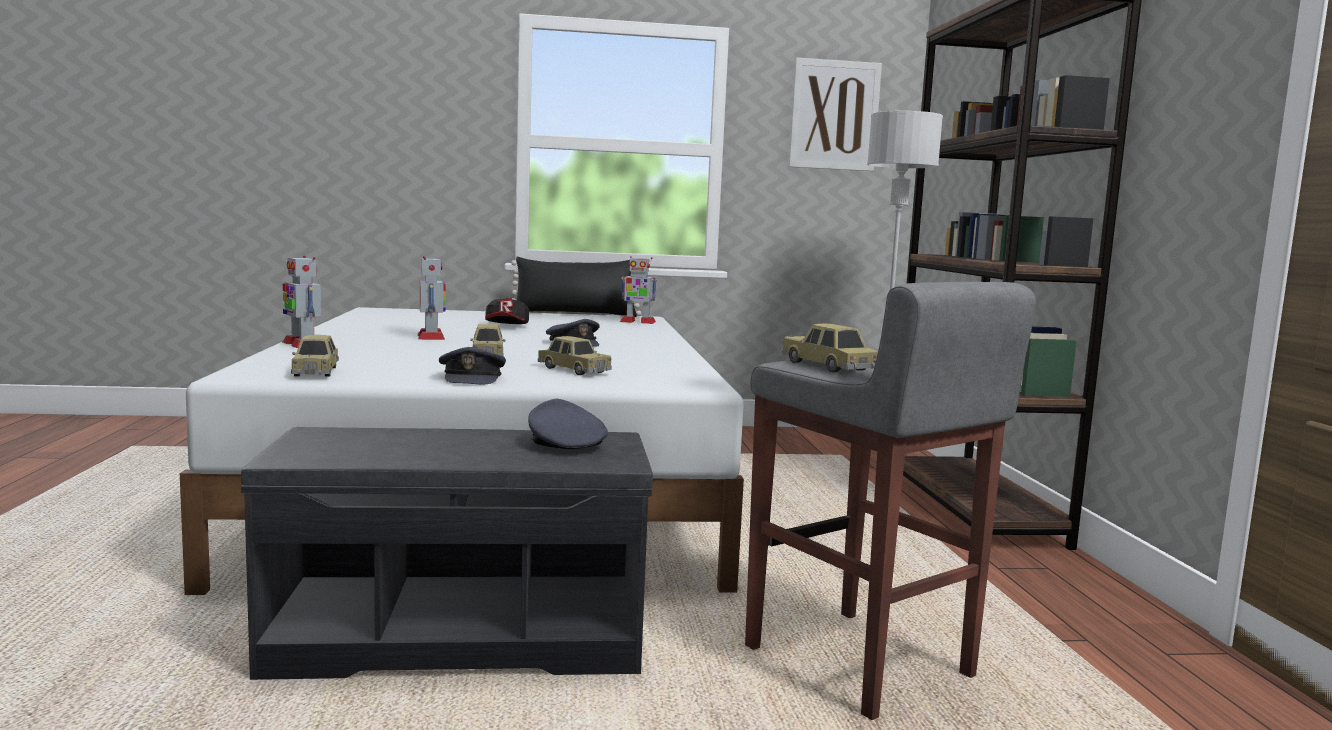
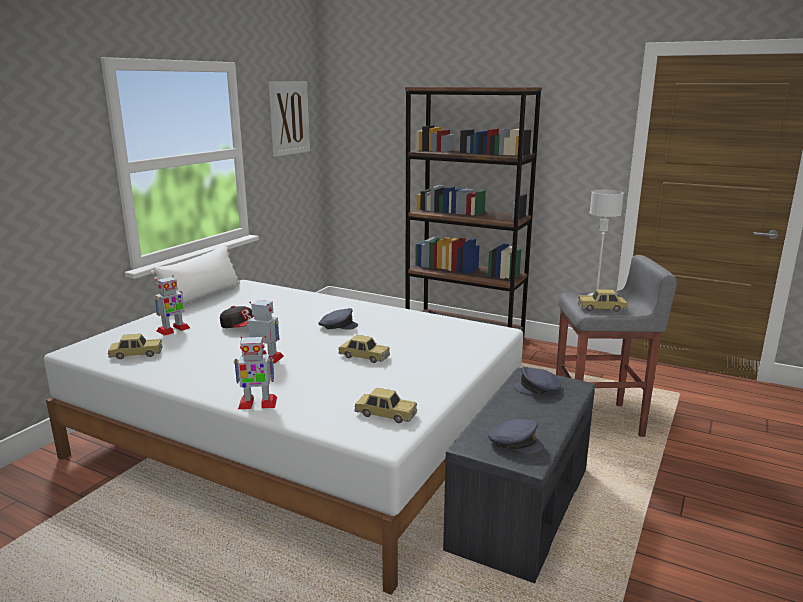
camera: 55 degrees left, 10 degrees up
grey cap [439,347,506,385] -> grey cap moved to [488,419,543,454]
black pillow [511,257,641,317] -> white pillow [150,244,240,304]
toy car [538,336,612,375] -> toy car moved to [107,334,163,359]
toy robot [620,256,657,324] -> toy robot moved to [154,275,190,336]

